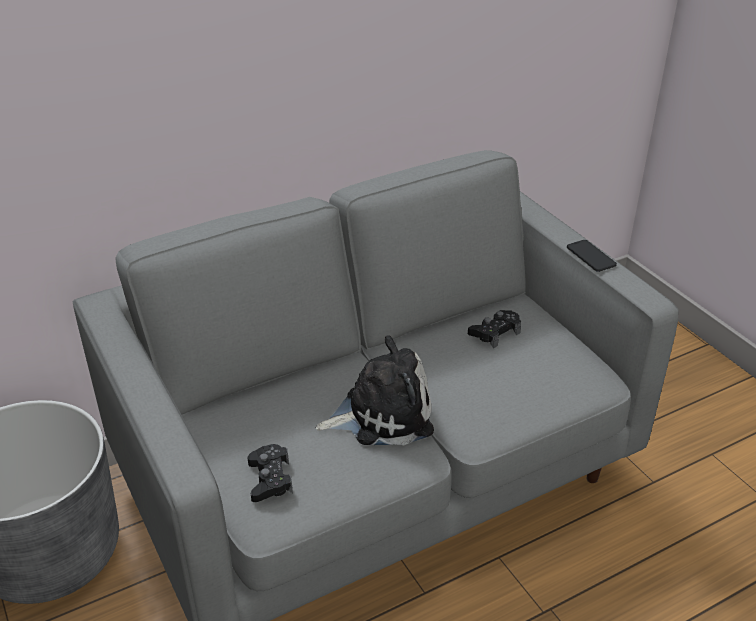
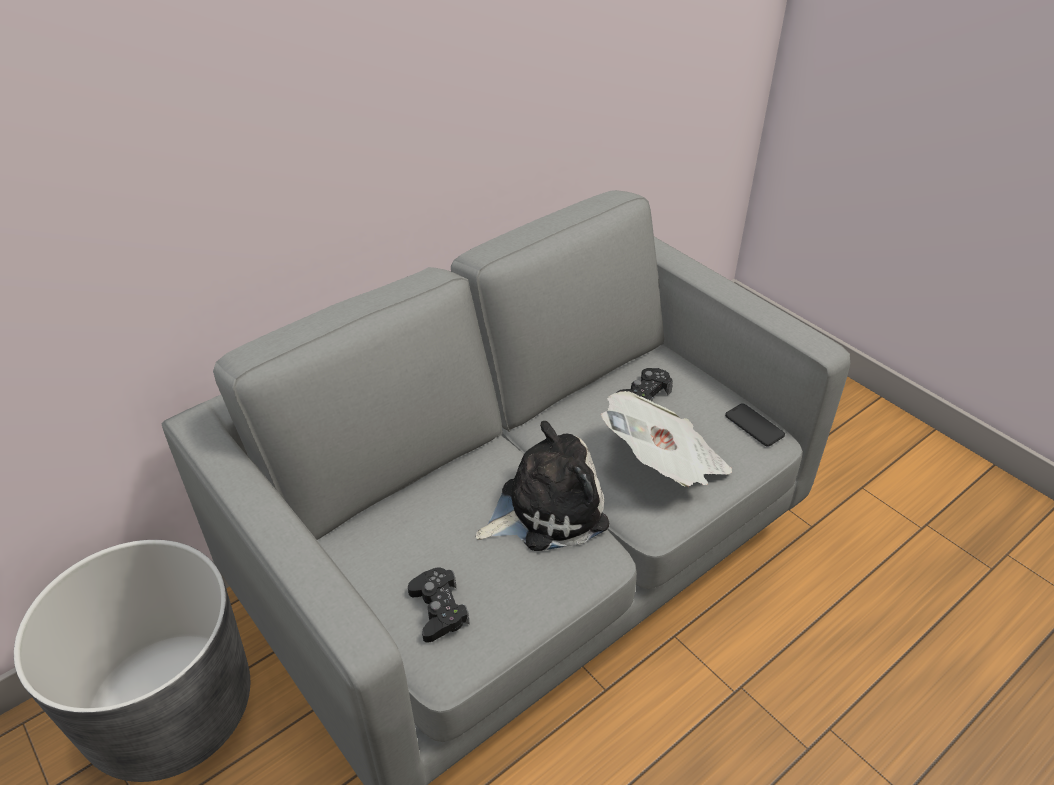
camera: 10 degrees left, 5 degrees up
phone [567,240,617,272] -> phone moved to [725,403,785,446]
none -> newspaper [601,391,732,487]

